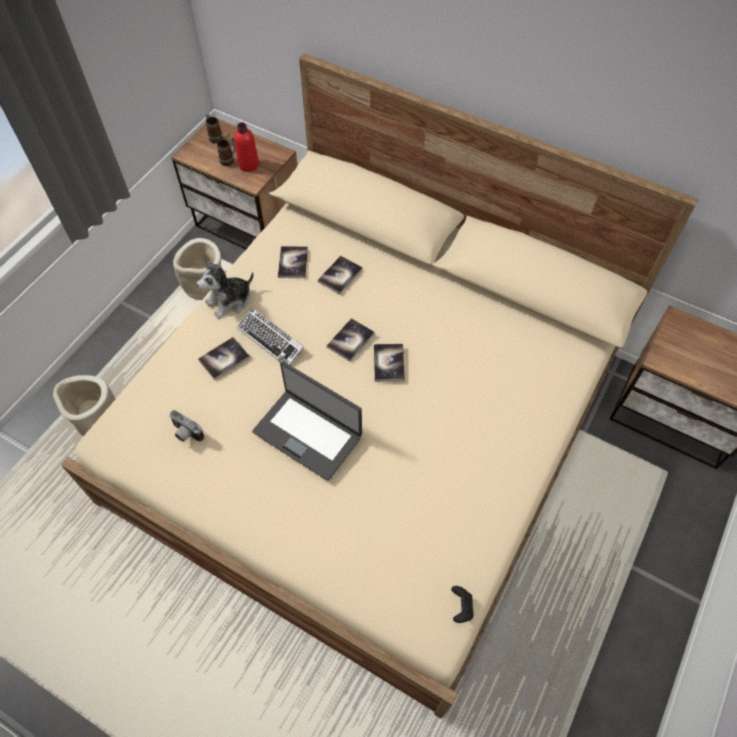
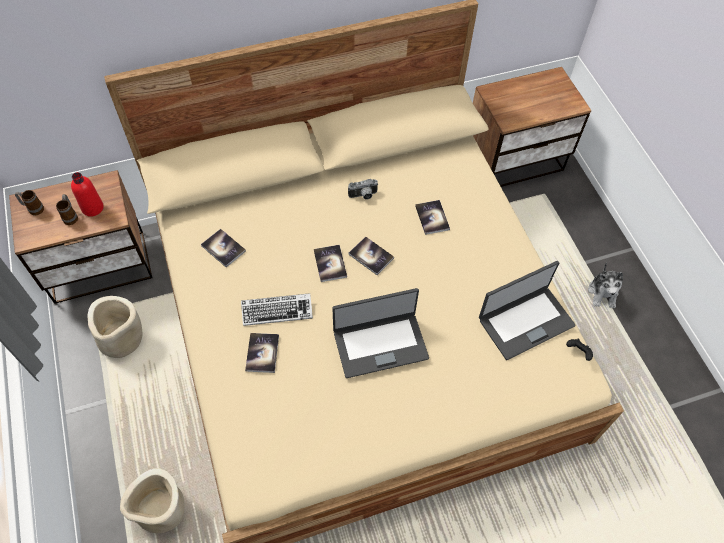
camera: 50 degrees left, 0 degrees up
camera [169,410,204,442] -> camera moved to [348,179,378,200]
plush toy [196,259,253,319] -> plush toy moved to [588,262,623,309]
book [318,256,363,294] -> book moved to [415,200,450,235]
none -> laptop [479,261,576,360]

